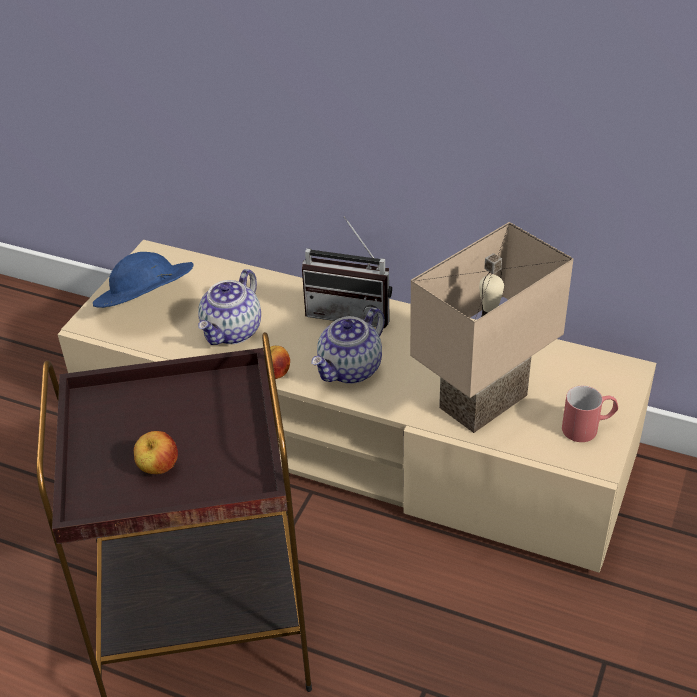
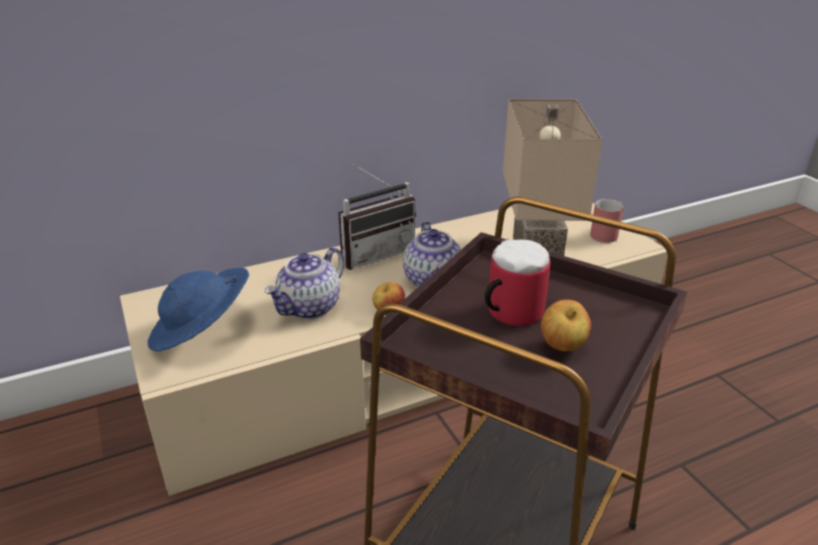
camera: 50 degrees left, 10 degrees down
teapot [198,269,261,345] -> teapot turned 60 degrees clockwise [265,247,345,319]
none -> mug [485,239,550,326]

